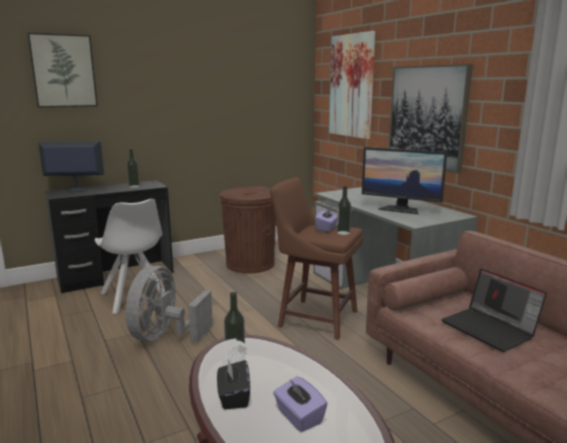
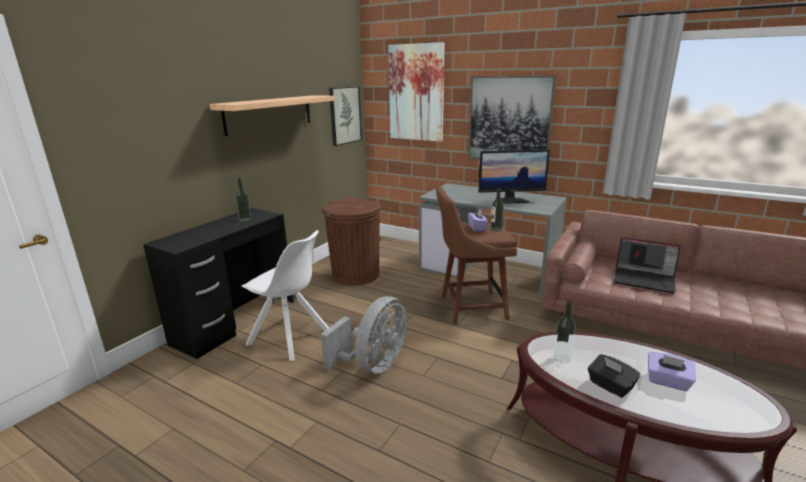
camera: 30 degrees left, 5 degrees up
picture [28,33,98,107] -> picture moved to [329,86,362,146]
monitor [38,141,104,192] -> none
grey fan [125,265,213,343] -> grey fan turned 135 degrees counterclockwise [321,296,407,374]
none -> shelf [210,95,335,136]

